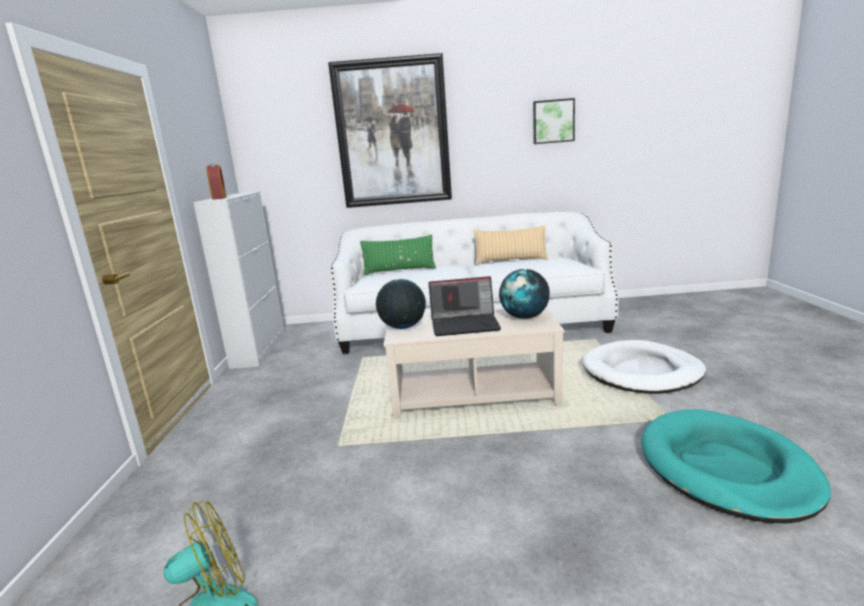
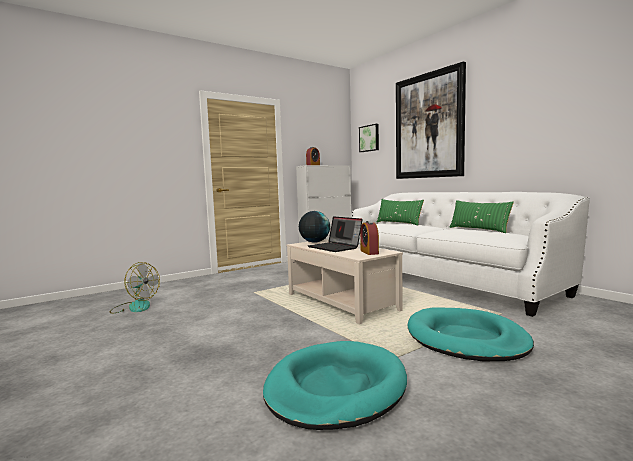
camera: 55 degrees right, 10 degrees down
beige pillow [474,225,548,264] -> green pillow [449,200,514,233]
globe [499,269,550,319] -> alarm clock [360,221,379,255]
picture [533,98,575,144] -> picture moved to [359,124,379,152]
white dog bed [583,340,706,394] -> turquoise dog bed [408,307,534,361]

